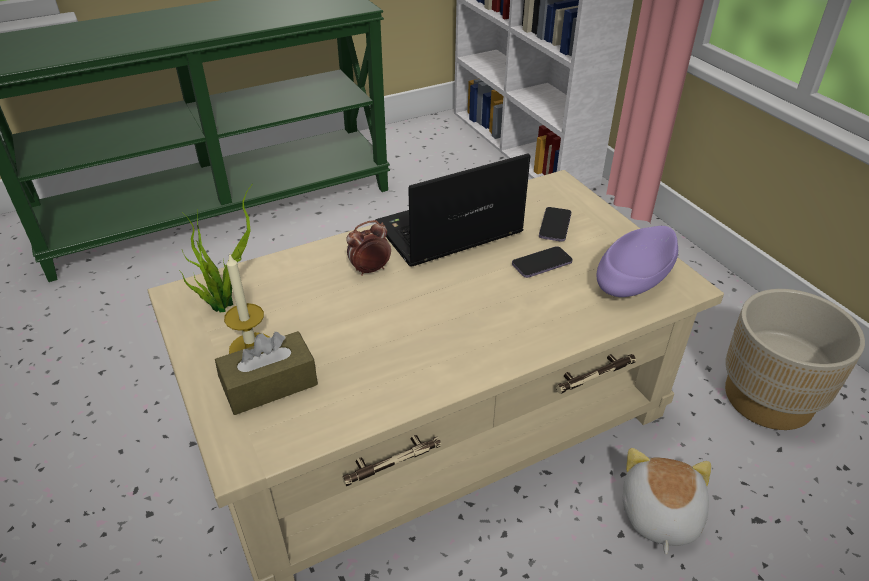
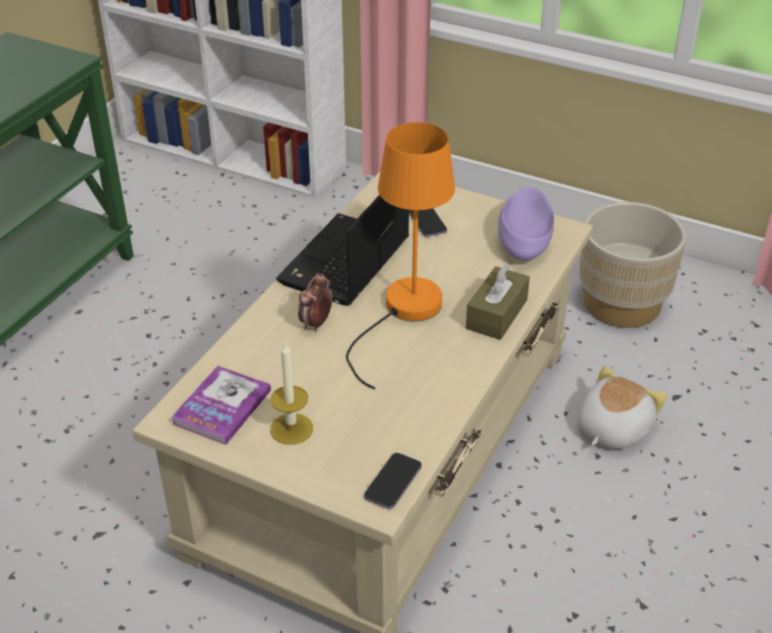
camera: 35 degrees left, 0 degrees up
potted plant [179,184,253,312] -> book [171,366,271,445]
brown tissue box [215,331,318,415] -> brown tissue box moved to [466,263,530,340]
phone [512,246,573,278] -> phone moved to [364,453,422,509]
plush toy [623,448,711,554] -> plush toy turned 60 degrees clockwise [579,366,667,449]
none -> orange table lamp [346,122,455,389]

